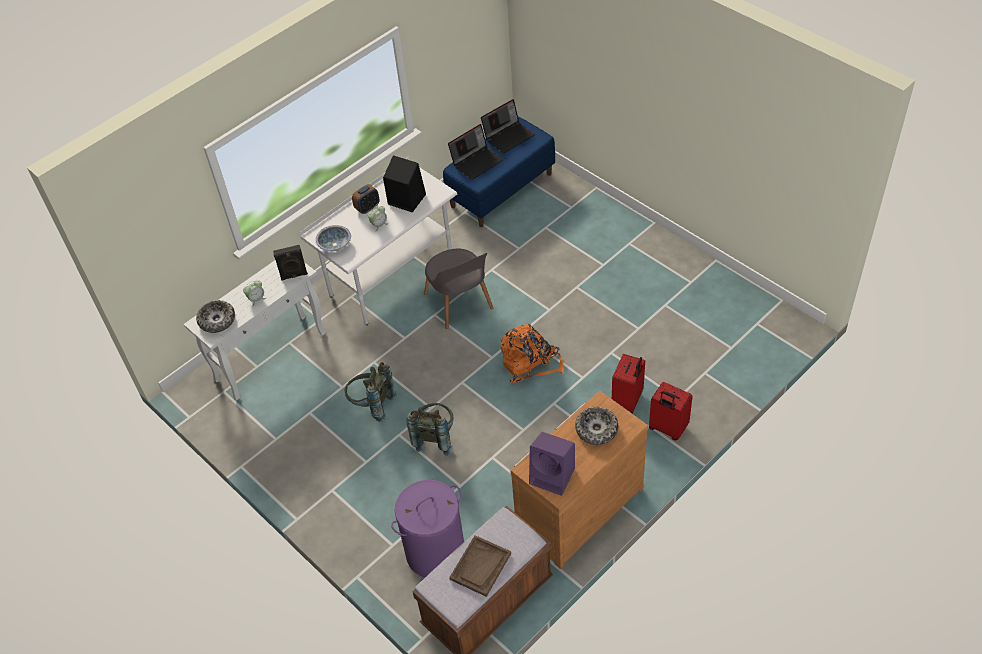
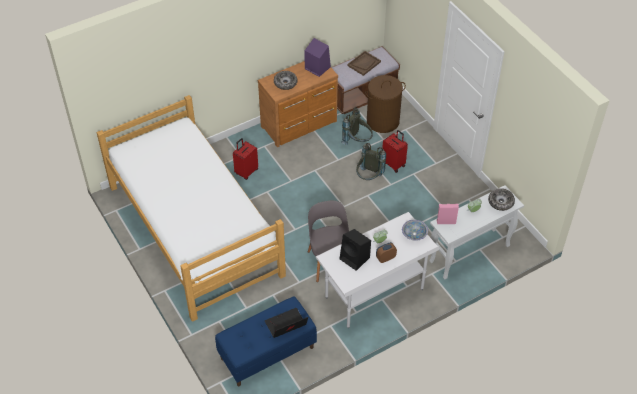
camera: 170 degrees left, 0 degrees up
black speaker [273,245,308,281] -> pink speaker [437,204,459,224]
grey backpack [344,362,397,422] -> grey backpack moved to [341,107,373,145]
purple laundry basket [391,480,464,577] -> brown laundry basket [365,75,406,133]
laptop [481,99,535,153] -> none
orange backpack [500,324,564,383] -> none
red suitcase [649,382,693,440] -> red suitcase moved to [382,130,408,173]
none -> bed [97,95,286,322]

